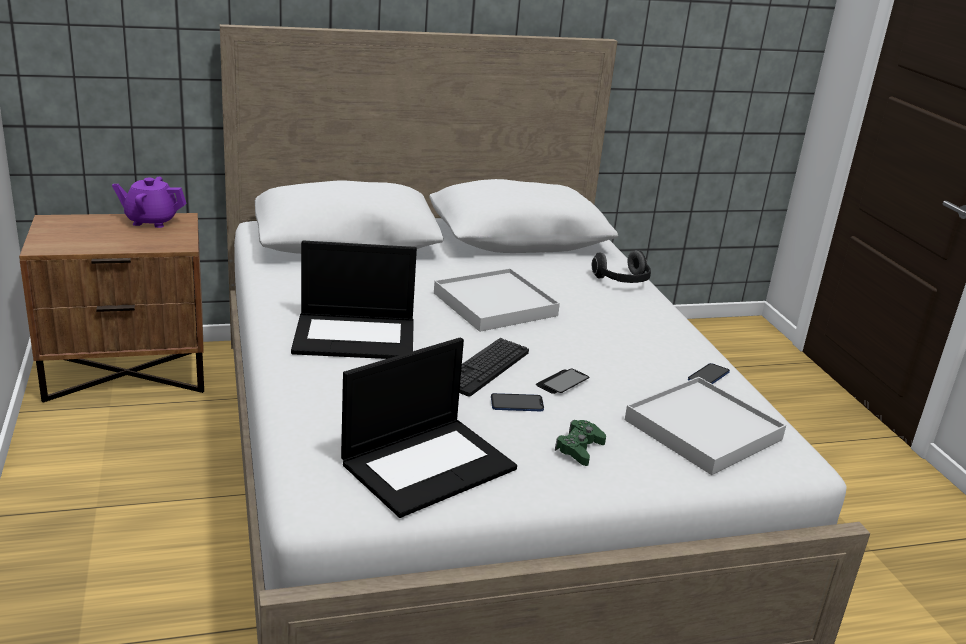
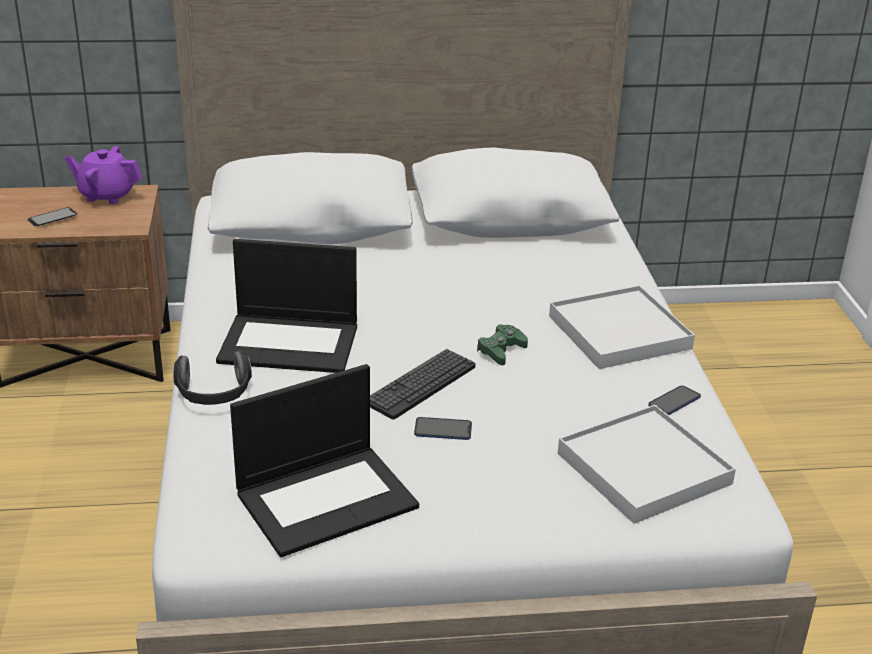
camera: 10 degrees right, 5 degrees up
white tray [434,268,560,332] -> white tray moved to [549,285,695,369]
phone [536,368,589,394] -> phone moved to [27,207,77,226]
green game controller [555,420,606,466] -> green game controller moved to [477,324,528,365]
headphones [592,250,651,283] -> headphones moved to [173,351,252,405]

